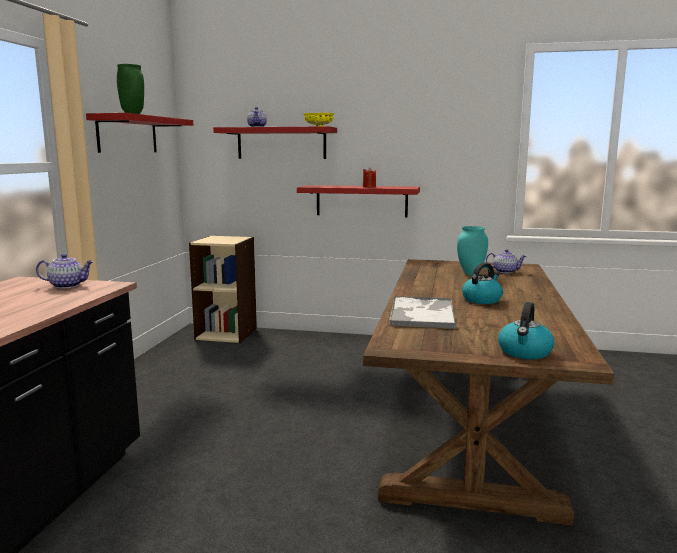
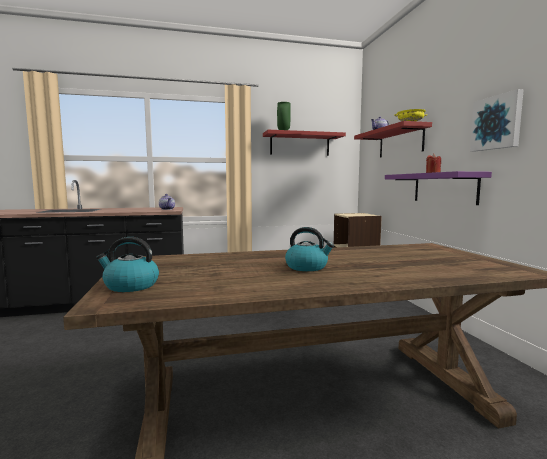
camera: 65 degrees right, 5 degrees down
red shelf [297,185,420,217] -> purple shelf [385,171,492,205]
tray [389,296,456,329] -> none
turquoise vase [457,226,488,276] -> none
teapot [486,249,527,273] -> none
none -> picture [470,89,524,151]

